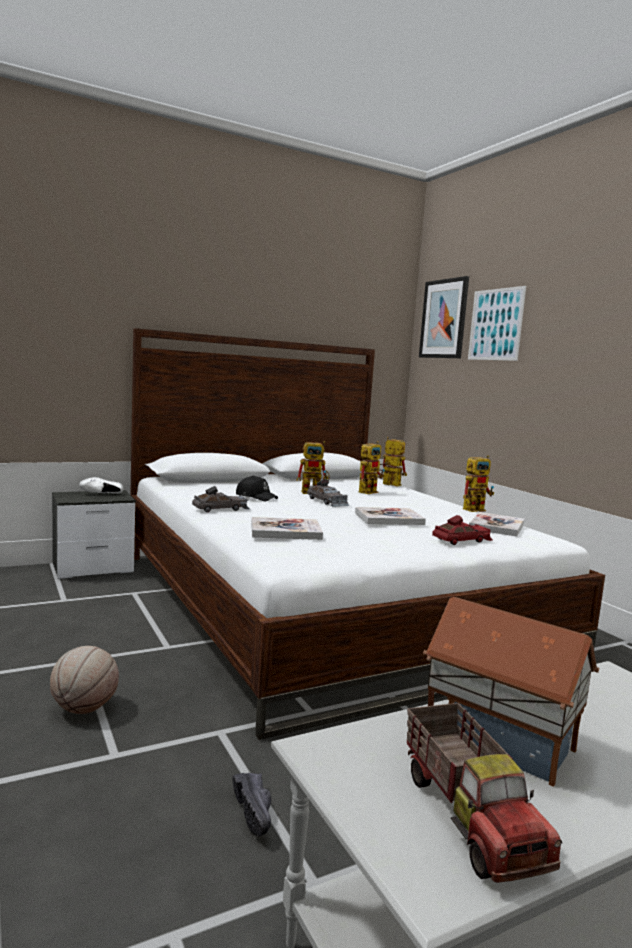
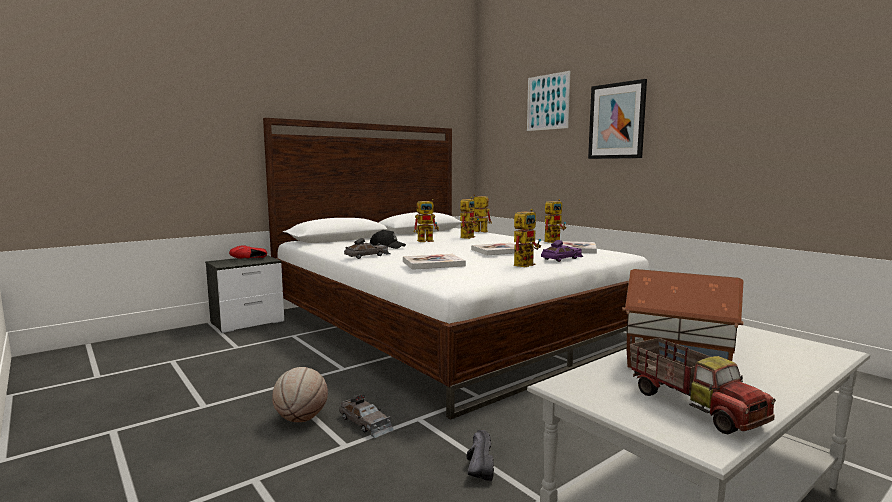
camera: 10 degrees left, 0 degrees up
white shoe [79,477,124,494] -> red shoe [229,245,267,259]
black shoe [232,773,271,836] -> black shoe turned 150 degrees counterclockwise [467,430,494,481]
grey toy car [307,479,349,507] -> grey toy car moved to [339,395,394,438]
picture [419,276,469,358] -> picture moved to [588,79,647,159]
red toy car [432,515,492,545] -> purple toy car [541,240,583,262]
none -> toy robot [514,209,541,267]

